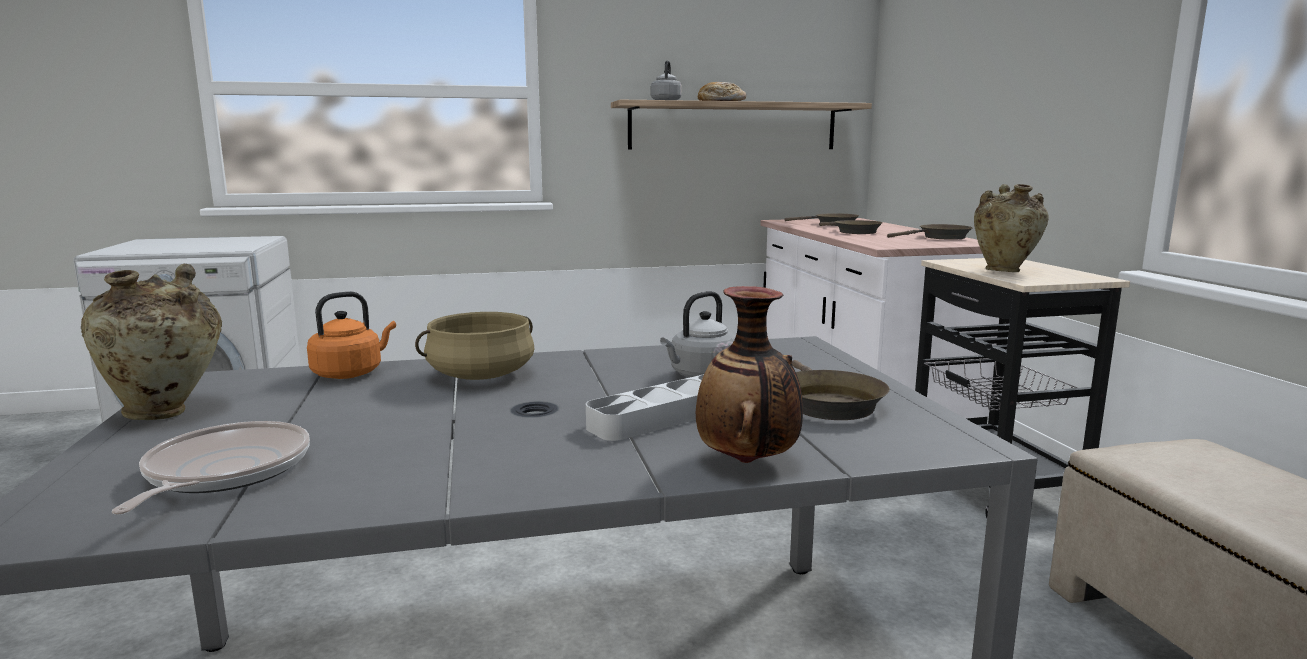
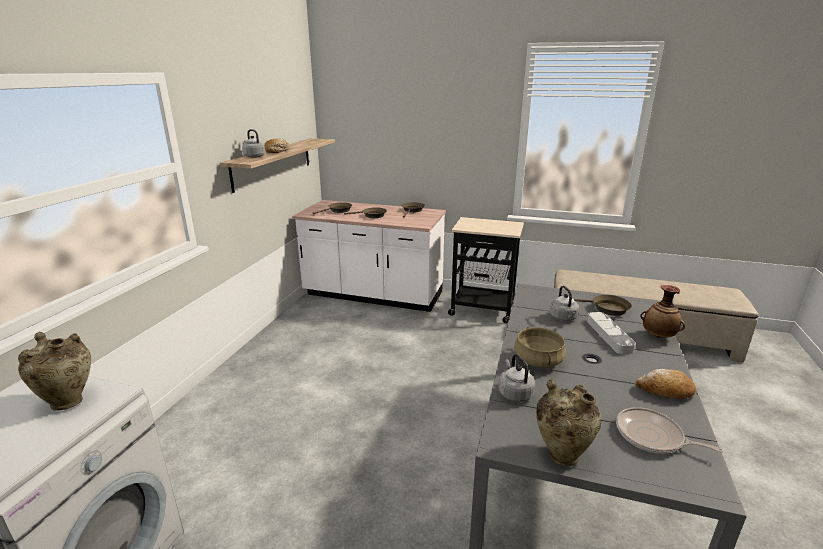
camera: 60 degrees left, 10 degrees up
orange kettle [307,292,396,379] -> grey kettle [498,354,535,402]
beige vase [974,184,1048,272] -> beige vase moved to [18,332,91,411]
none -> bread [635,369,696,399]

